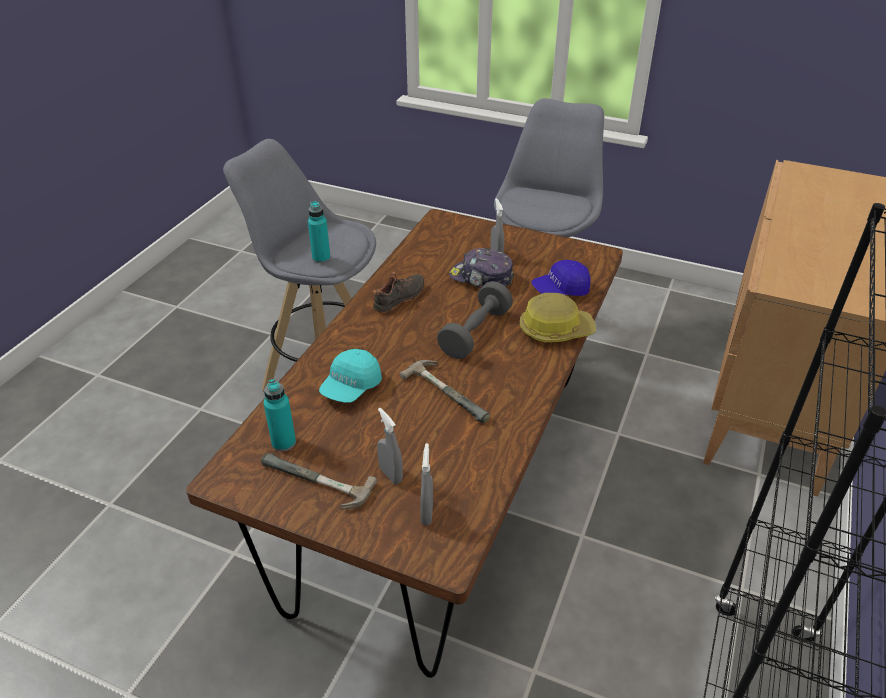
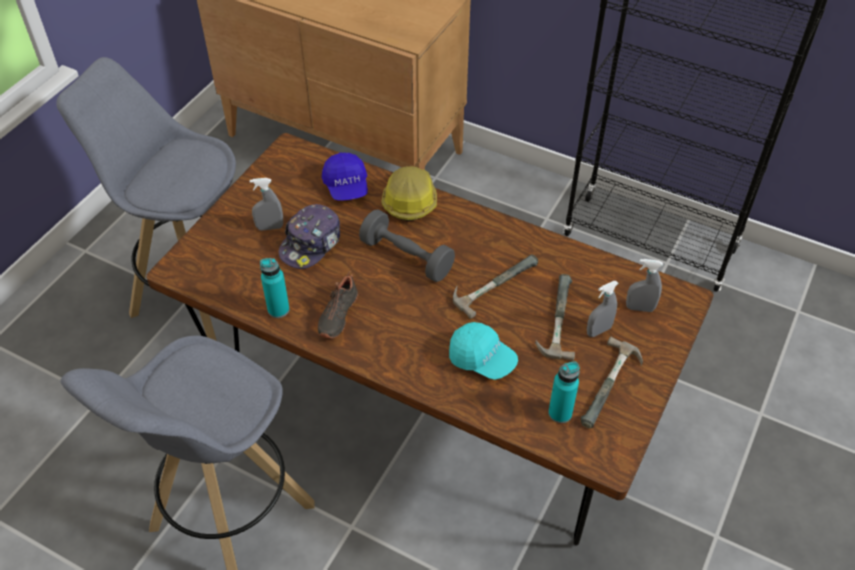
camera: 85 degrees left, 10 degrees up
turquoise bottle [308,201,331,263] -> turquoise bottle moved to [260,258,290,318]
black shoe [373,272,425,313] -> black shoe turned 120 degrees counterclockwise [318,271,358,338]
none -> hammer [535,274,575,361]

